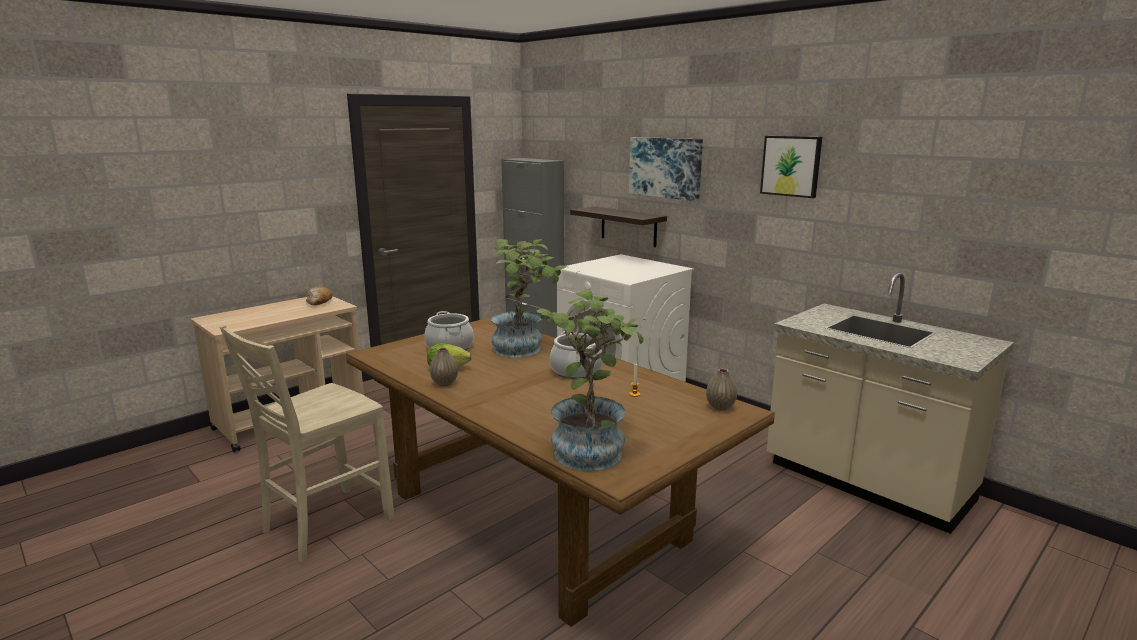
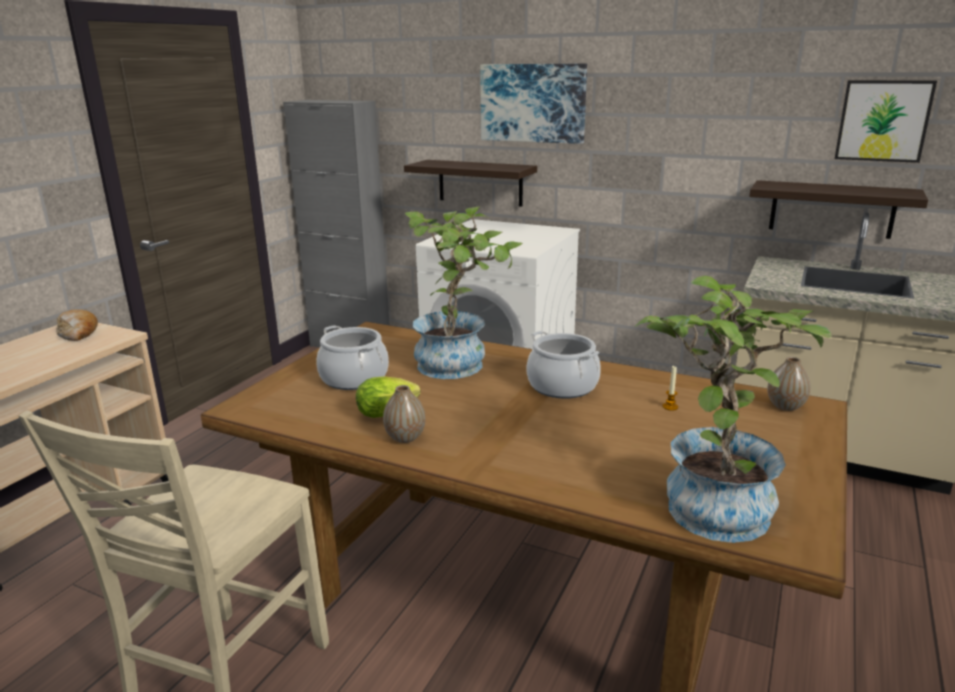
camera: 20 degrees left, 5 degrees up
picture [760,136,822,198] -> picture moved to [835,80,937,163]
none -> shelf [749,180,928,239]

